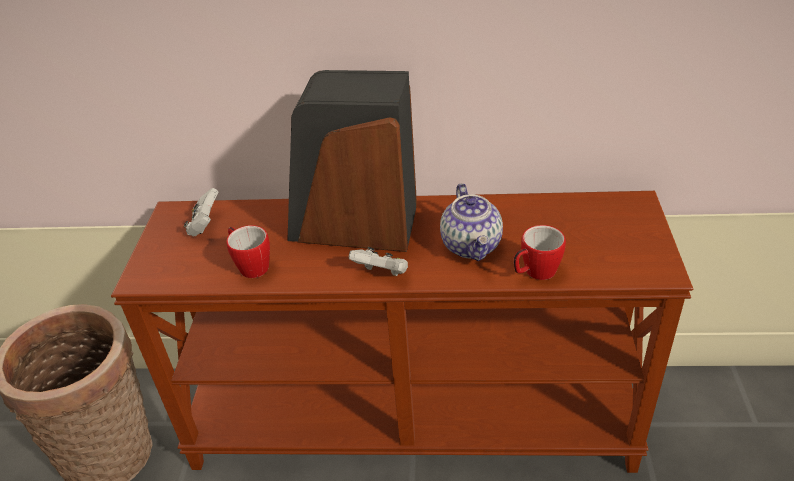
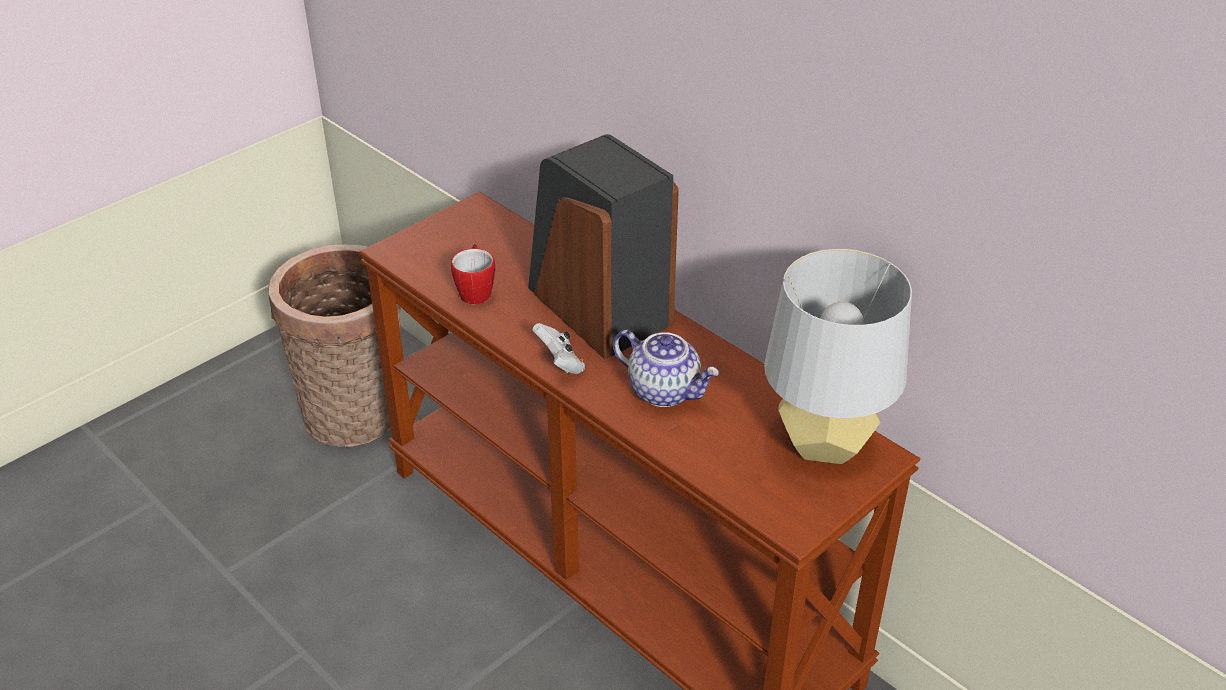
camera: 40 degrees right, 0 degrees up
white game controller [184,188,219,236] -> none
teapot [440,183,503,261] -> teapot turned 90 degrees counterclockwise [613,330,719,407]
mug [514,225,566,280] -> none
none -> grey table lamp [764,249,912,464]

